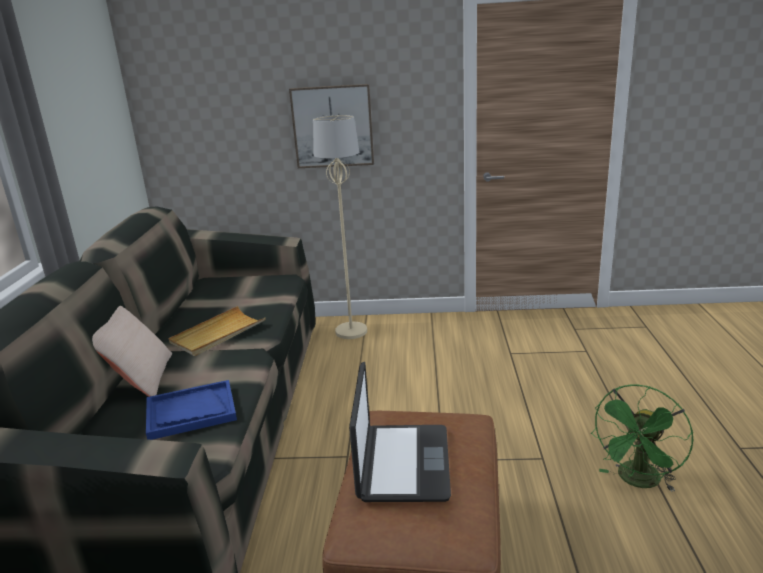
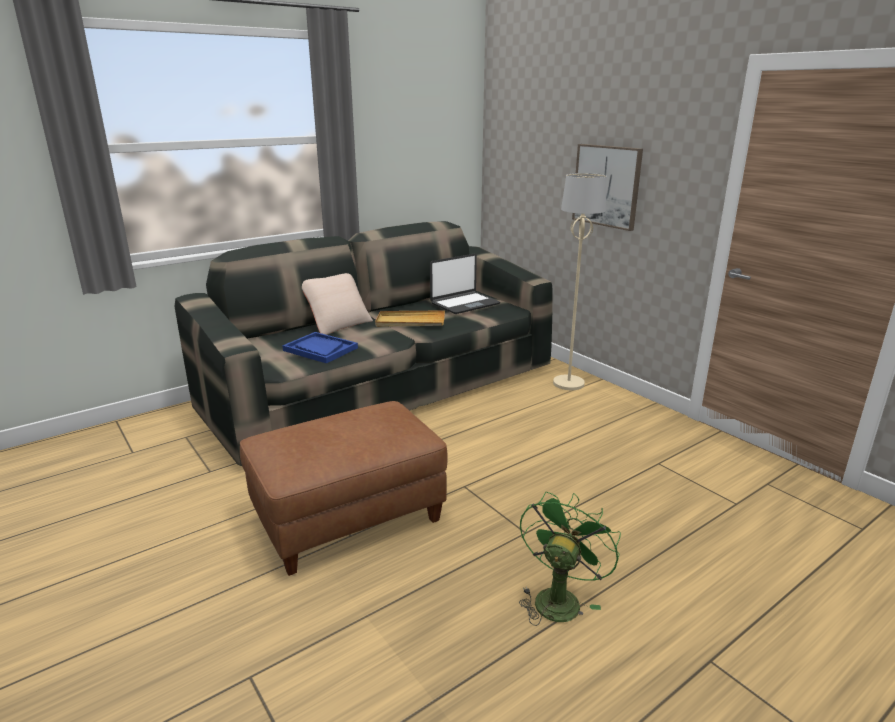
camera: 50 degrees right, 0 degrees up
laptop [349,362,451,502] -> laptop moved to [430,254,500,314]
green fan [591,384,693,492] -> green fan turned 120 degrees clockwise [519,492,621,626]

